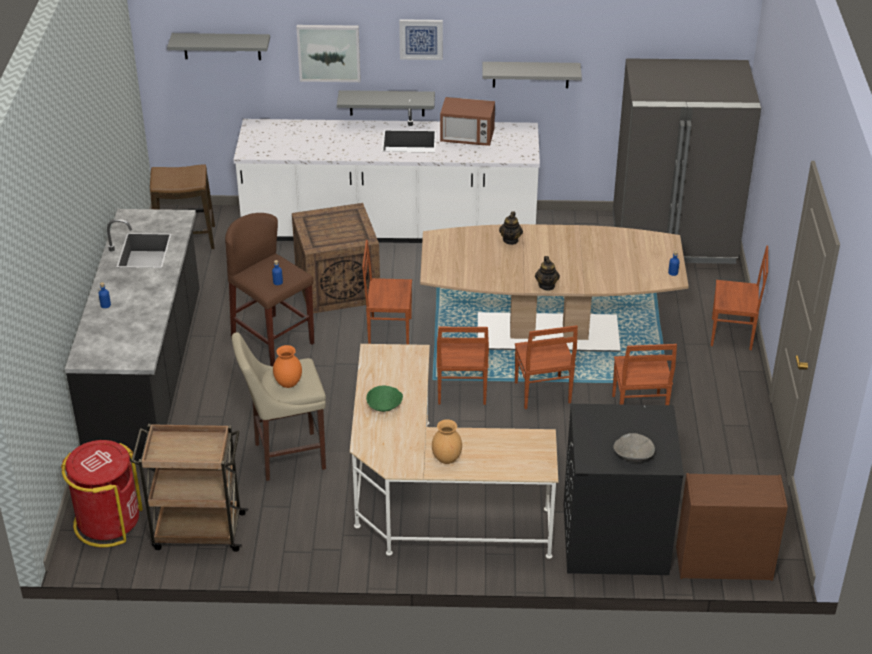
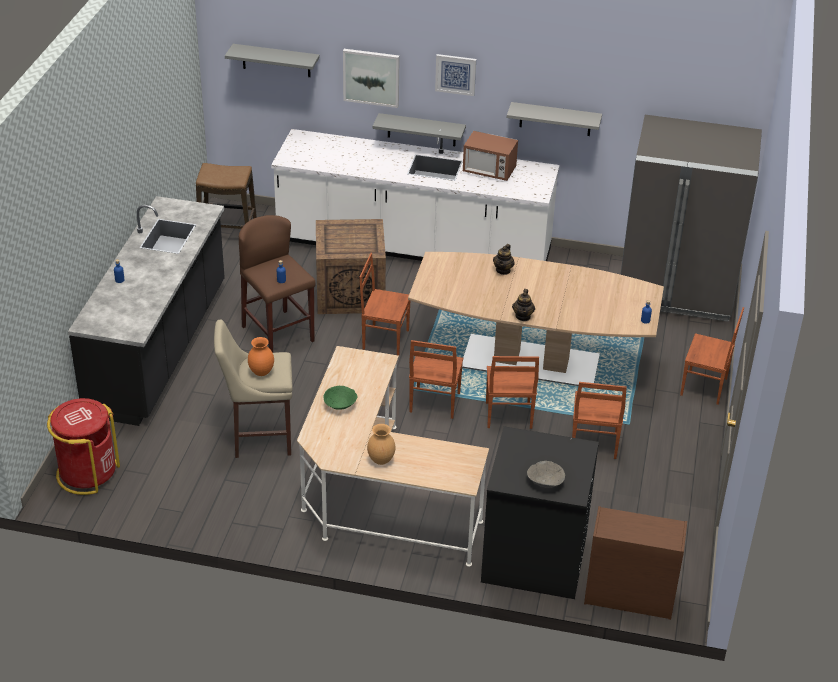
camera: 10 degrees right, 0 degrees up
brown cart [131,424,248,552] -> none

